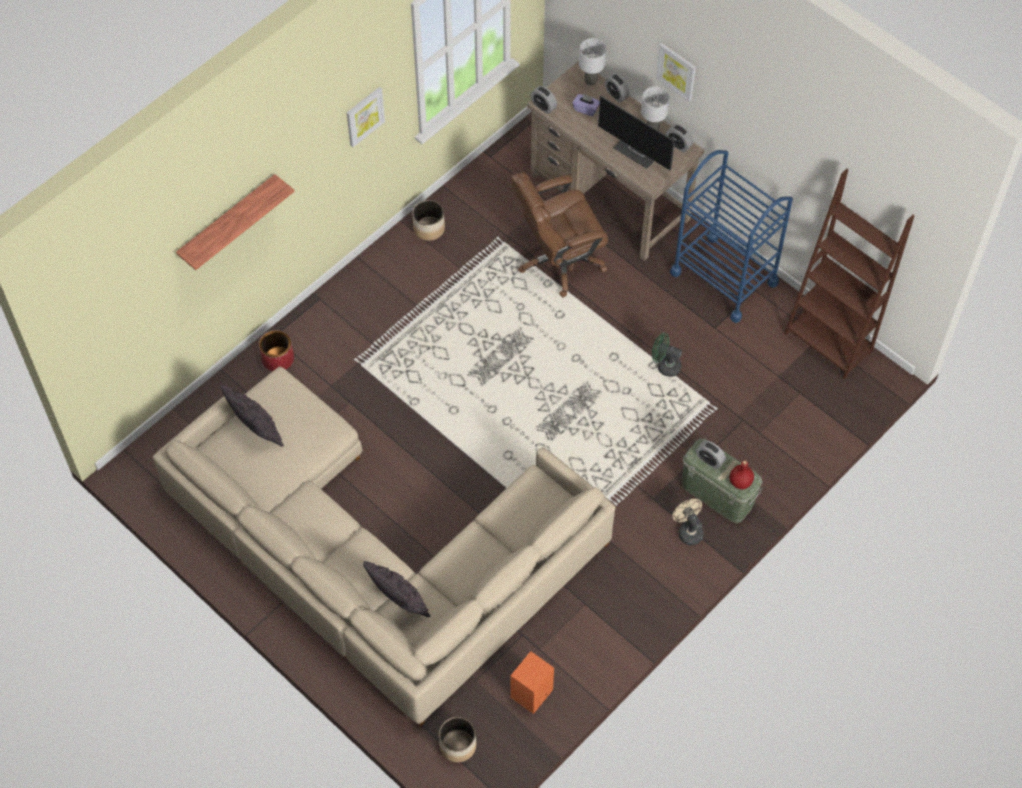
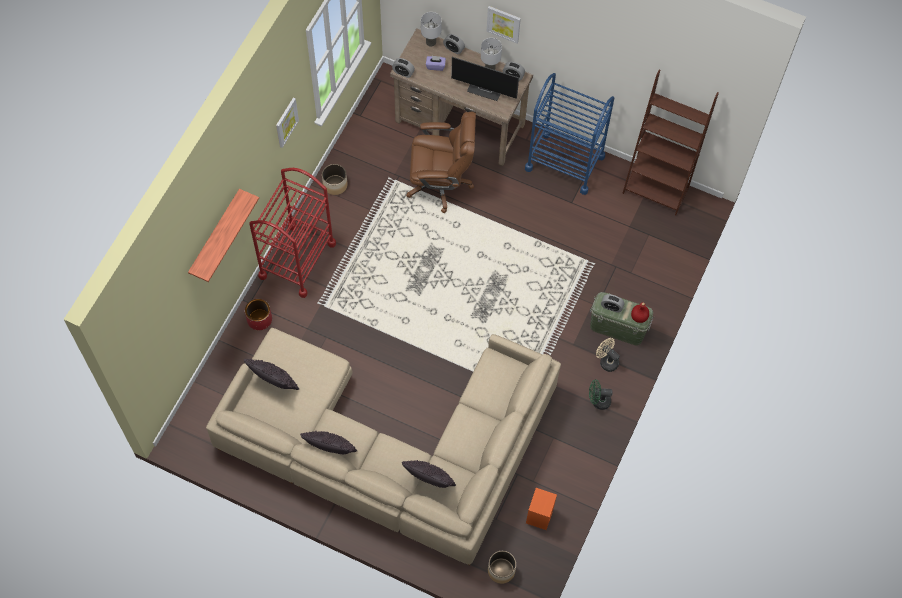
camera: 20 degrees left, 5 degrees up
brown office chair [511,172,608,298] -> brown office chair turned 135 degrees counterclockwise [406,112,476,213]
green fan [652,333,682,377] -> green fan moved to [589,379,613,410]
none -> red cart [249,168,336,298]
none -> black pillow [300,431,357,454]

